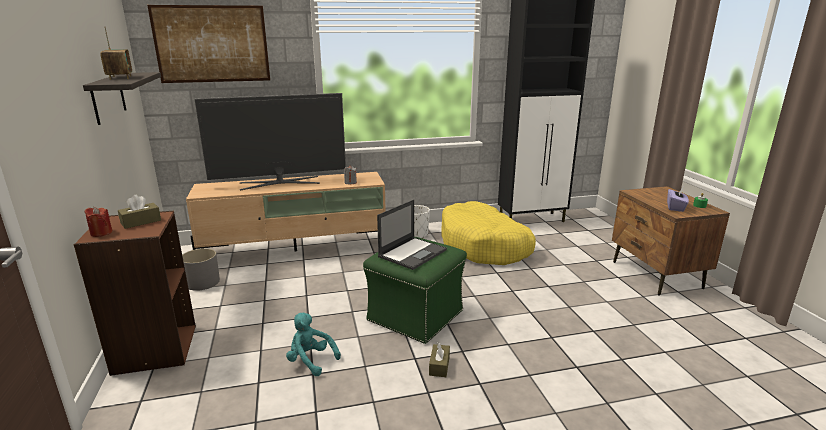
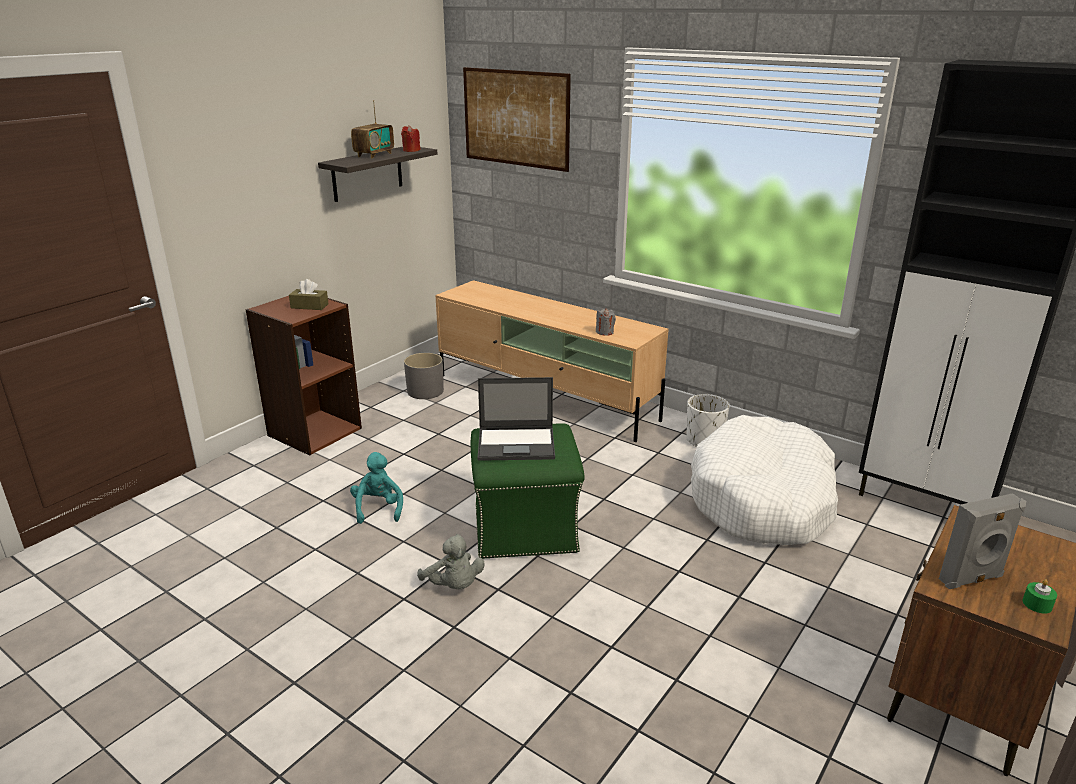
camera: 50 degrees right, 5 degrees up
red candle [84,207,112,237] -> red candle moved to [401,125,421,152]
television [195,93,346,191] -> none
brown tissue box [429,342,450,377] -> grey plush toy [417,534,485,589]
yellow dog bed [441,201,536,265] -> white dog bed [691,415,838,545]
purple tissue box [667,187,689,212] -> grey speaker [939,493,1026,589]

